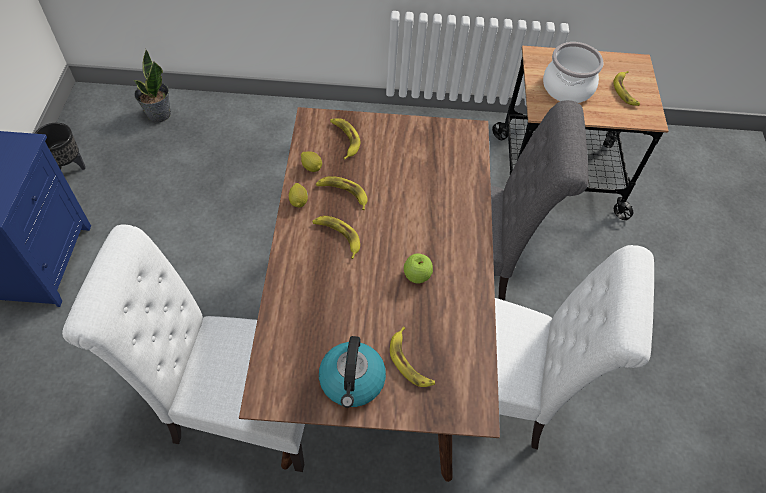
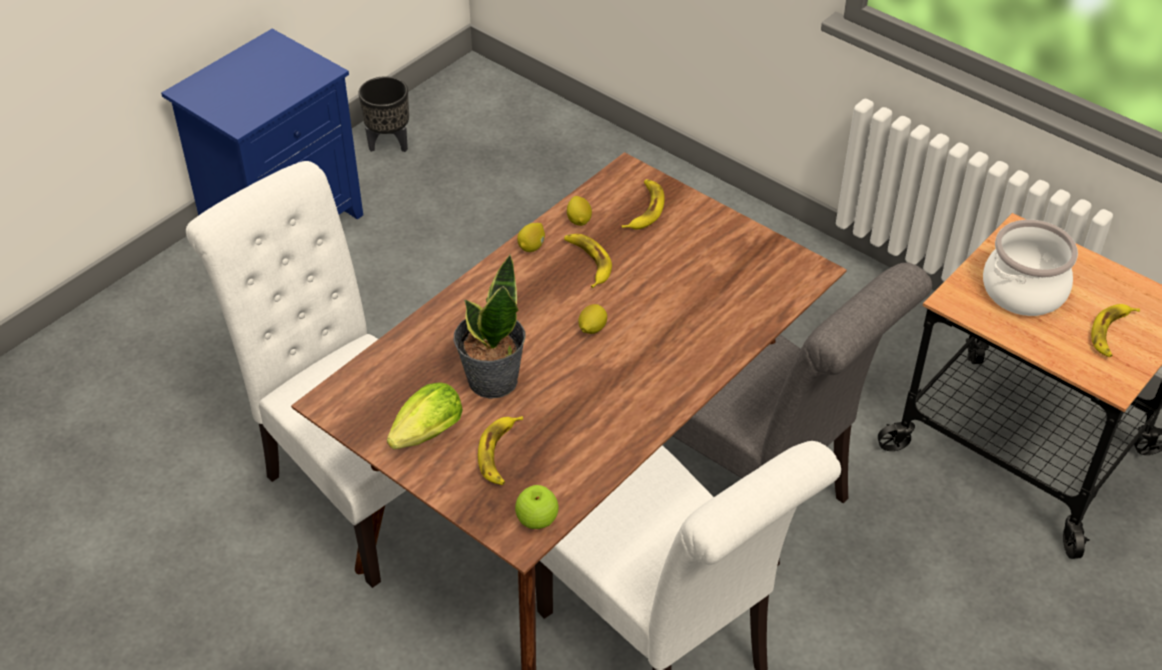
camera: 40 degrees right, 10 degrees down
potted plant [133,50,171,122] -> potted plant moved to [454,255,526,399]
banana [312,216,360,259] -> none
kettle [319,336,386,408] -> lettuce [387,382,463,450]
apple [404,253,433,283] -> apple moved to [515,485,559,529]
none -> lemon [578,304,607,334]

